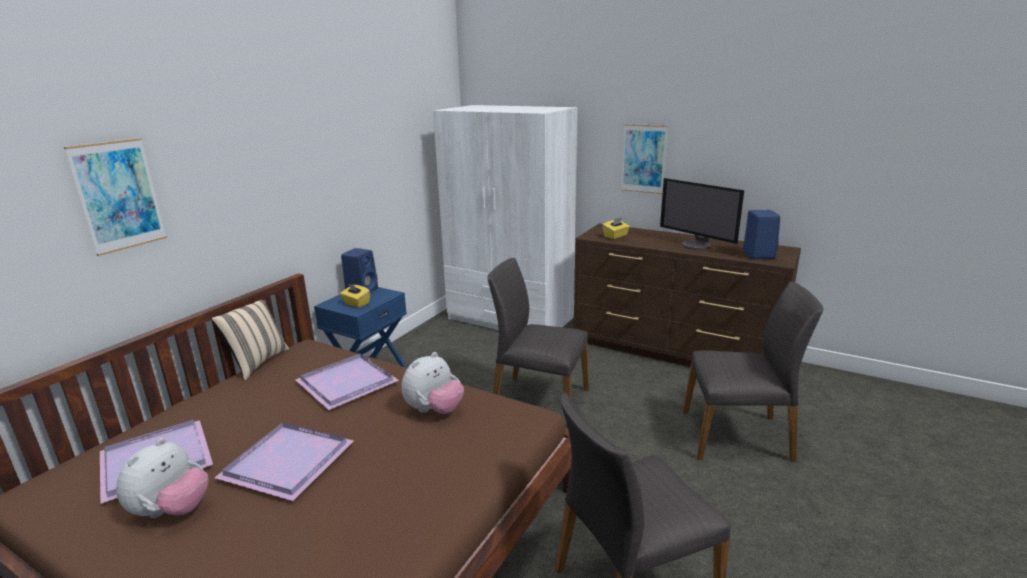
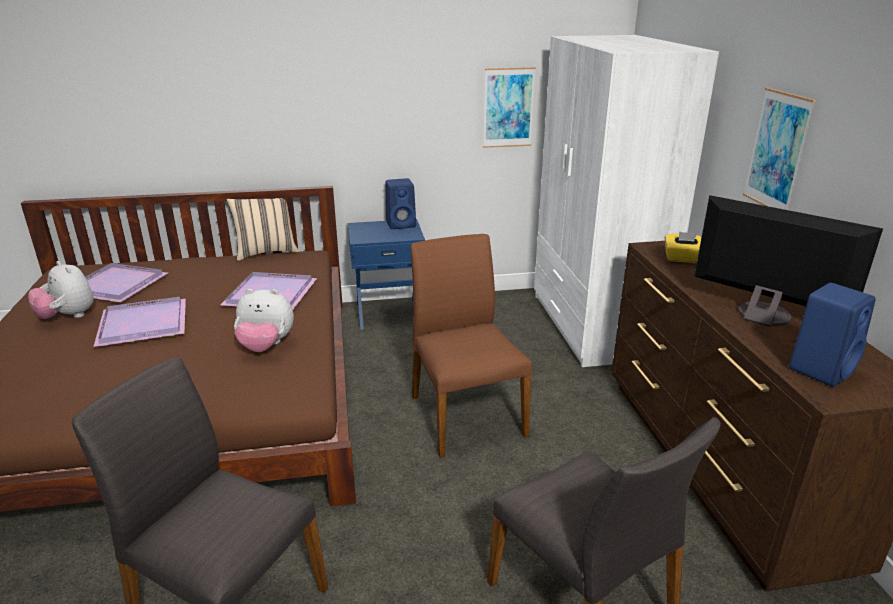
camera: 50 degrees right, 5 degrees up
picture [64,138,167,256] -> picture moved to [483,67,536,148]
plush toy [116,438,209,518] -> plush toy turned 60 degrees clockwise [28,261,94,319]
yellow tissue box [340,283,370,308] -> none
grey chair [487,258,589,428] -> brown chair [411,234,532,458]
monitor [660,178,744,250] -> monitor turned 120 degrees clockwise [694,195,883,327]

